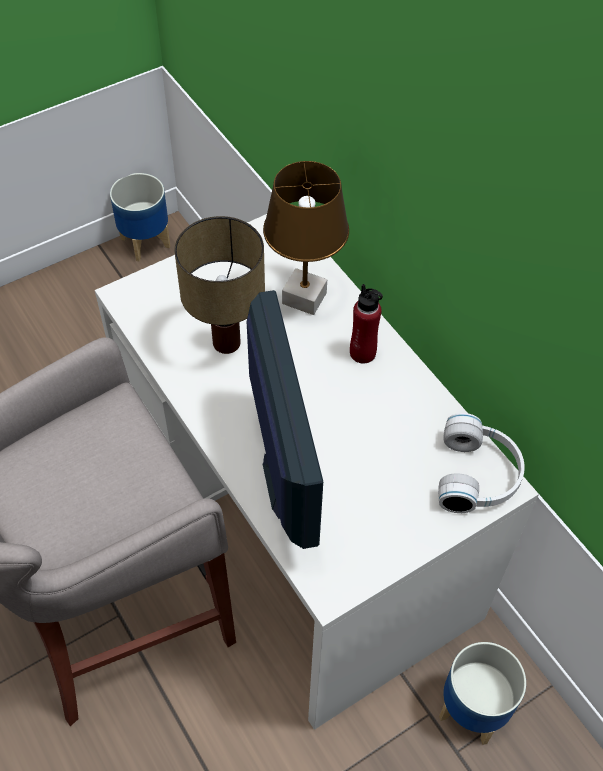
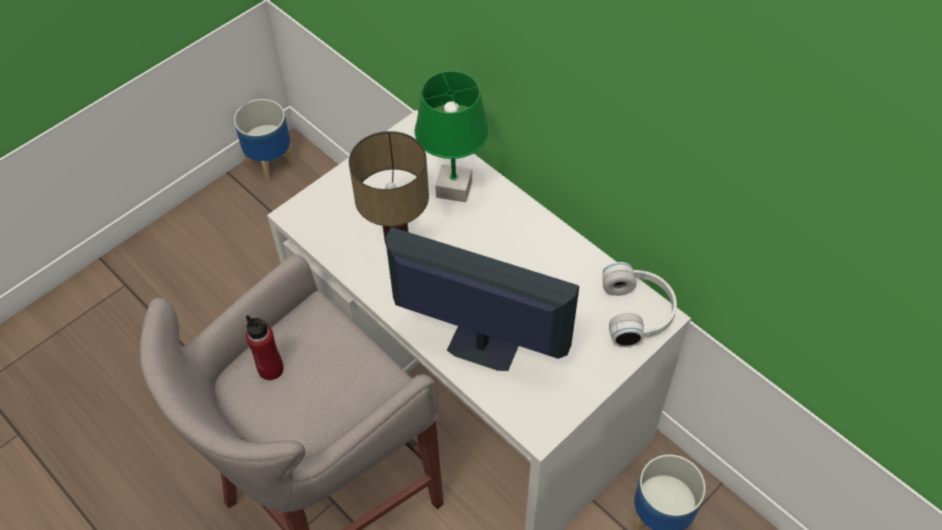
camera: 10 degrees left, 0 degrees up
monitor [247,290,323,549] -> monitor turned 45 degrees counterclockwise [385,227,579,371]
brown table lamp [263,161,349,315] -> green table lamp [415,71,490,202]
red bottle [350,284,383,363] -> red bottle moved to [246,315,284,380]

